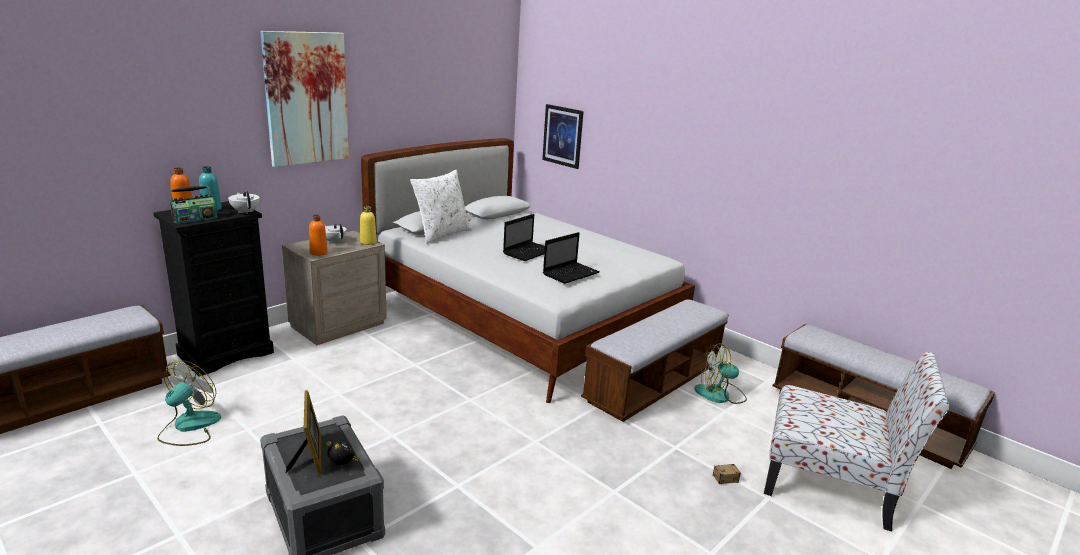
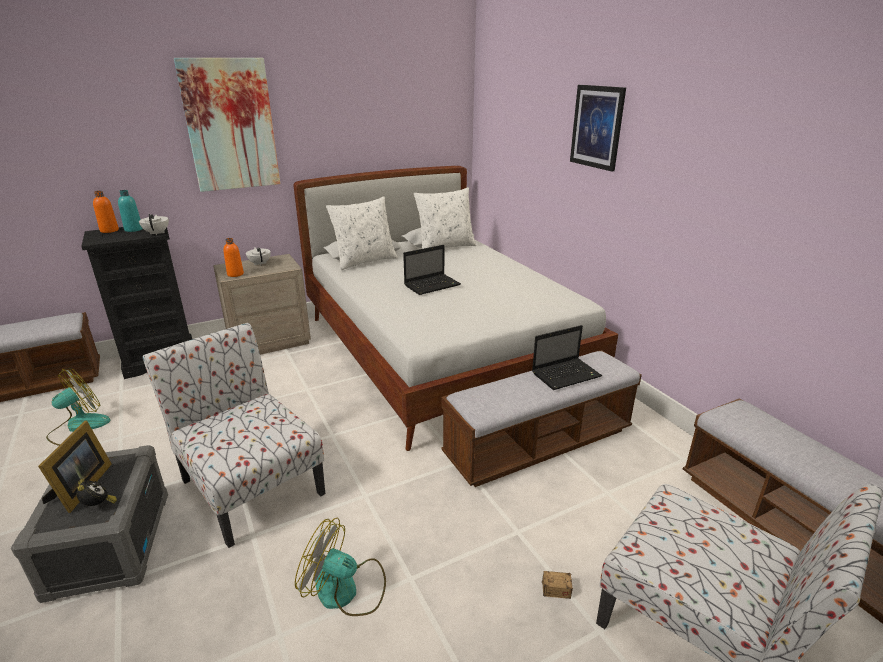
camera: 20 degrees right, 5 degrees up
radio [169,186,218,224] -> none
yellow bottle [360,206,377,245] -> none
picture [542,104,584,169] -> picture moved to [570,85,626,172]
laptop [543,232,600,284] -> laptop moved to [532,325,602,390]
fan [694,343,747,404] -> fan moved to [295,517,386,616]
none -> chair [143,323,325,548]
none -> white pillow [414,187,477,249]

